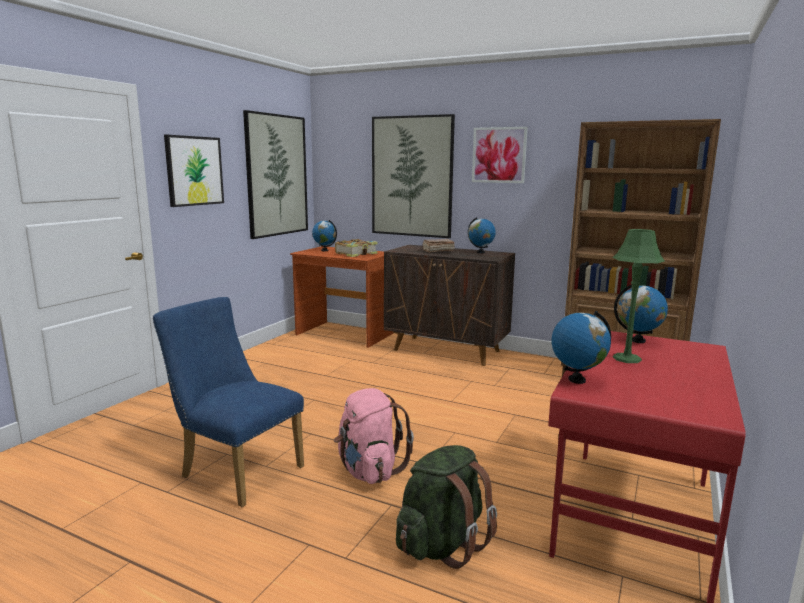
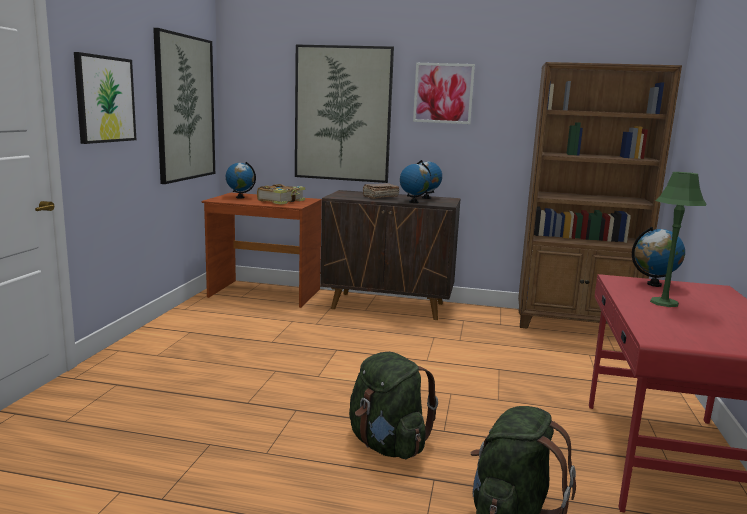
camera: 15 degrees left, 0 degrees up
blue chair [153,297,304,507] -> none
pink backpack [334,388,414,484] -> green backpack [349,352,438,459]
globe [552,311,611,384] -> globe moved to [400,163,431,203]

